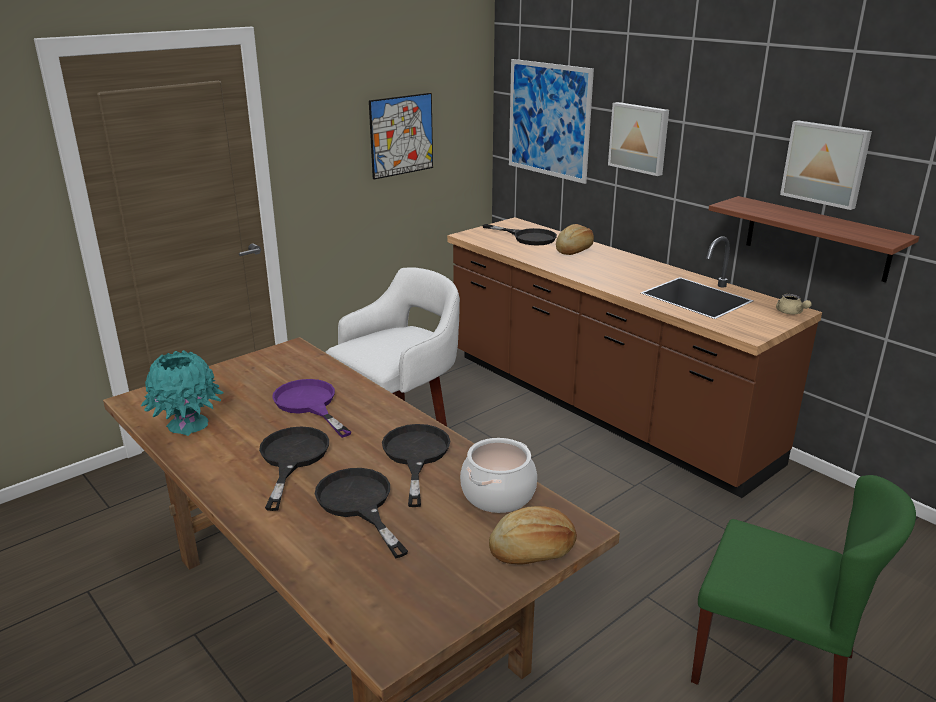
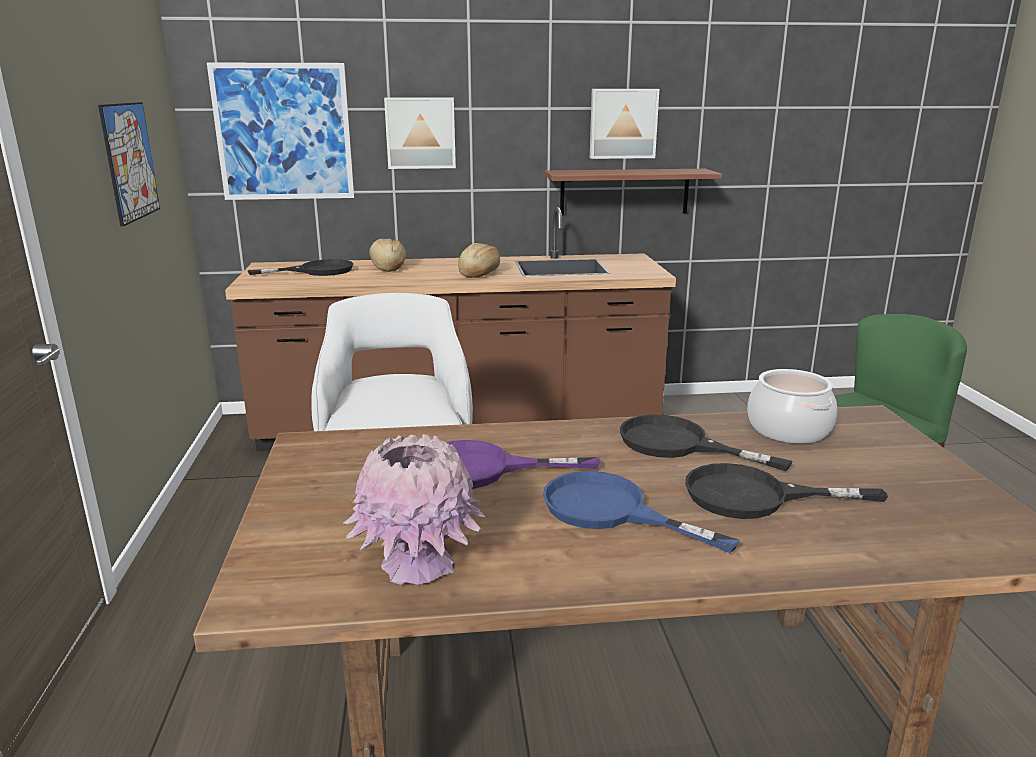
camera: 55 degrees left, 5 degrees down
turquoise vase [141,350,224,436] -> pink vase [344,434,485,585]
black frying pan [259,426,329,511] -> blue frying pan [543,471,740,553]
bread [489,506,577,564] -> bread moved to [458,243,500,278]
beige teapot [776,294,812,314] -> none

